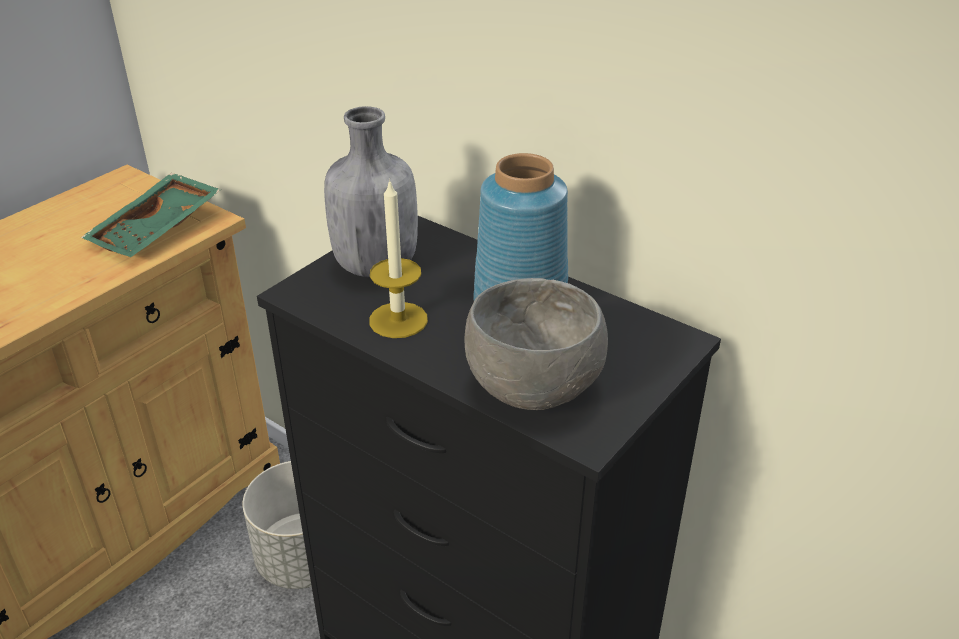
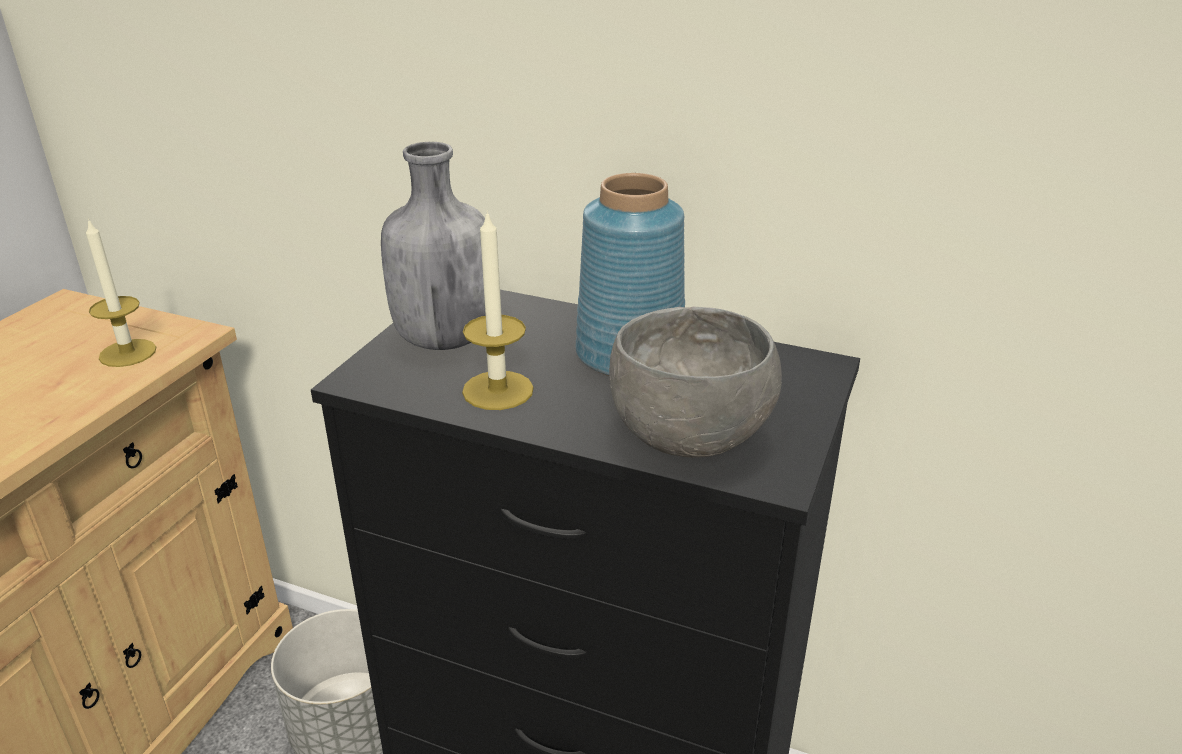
camera: 15 degrees left, 5 degrees down
green tray [81,173,221,257] -> candle [86,218,156,367]

